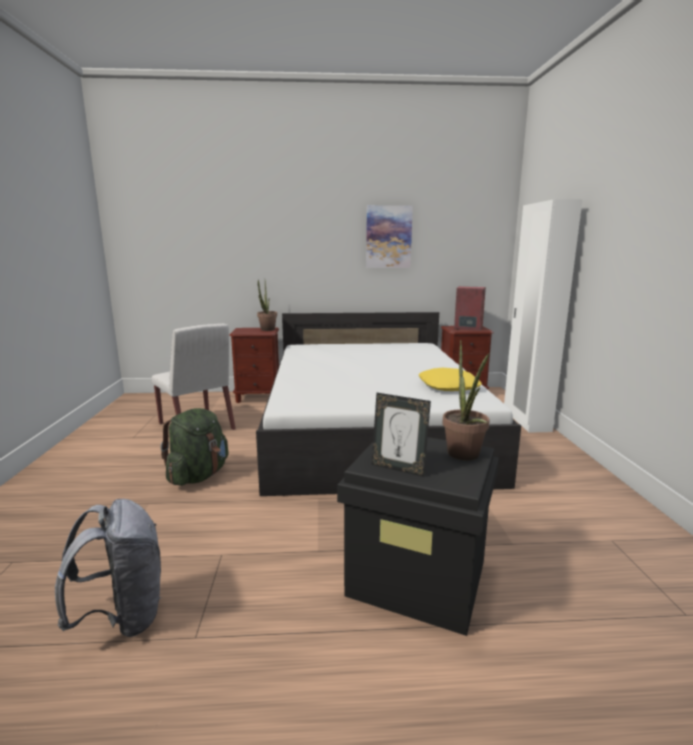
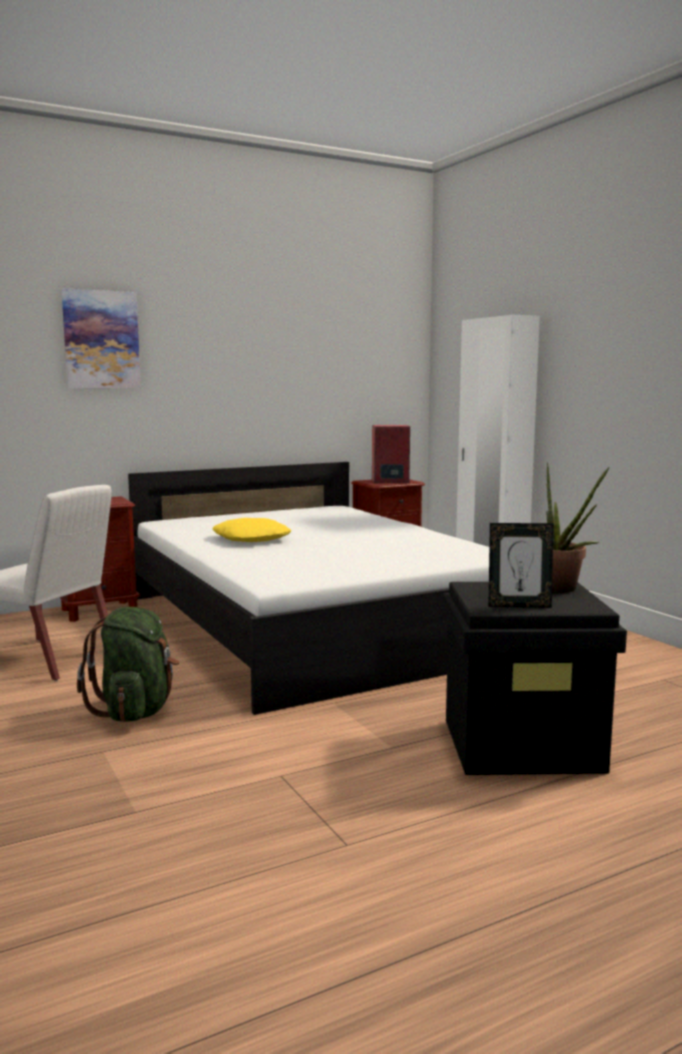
camera: 25 degrees left, 5 degrees down
grey backpack [55,499,162,637] -> none
potted plant [257,280,277,331] -> none
picture [366,205,413,268] -> picture moved to [61,289,141,388]
yellow pillow [419,368,482,391] -> yellow pillow moved to [212,518,291,542]

